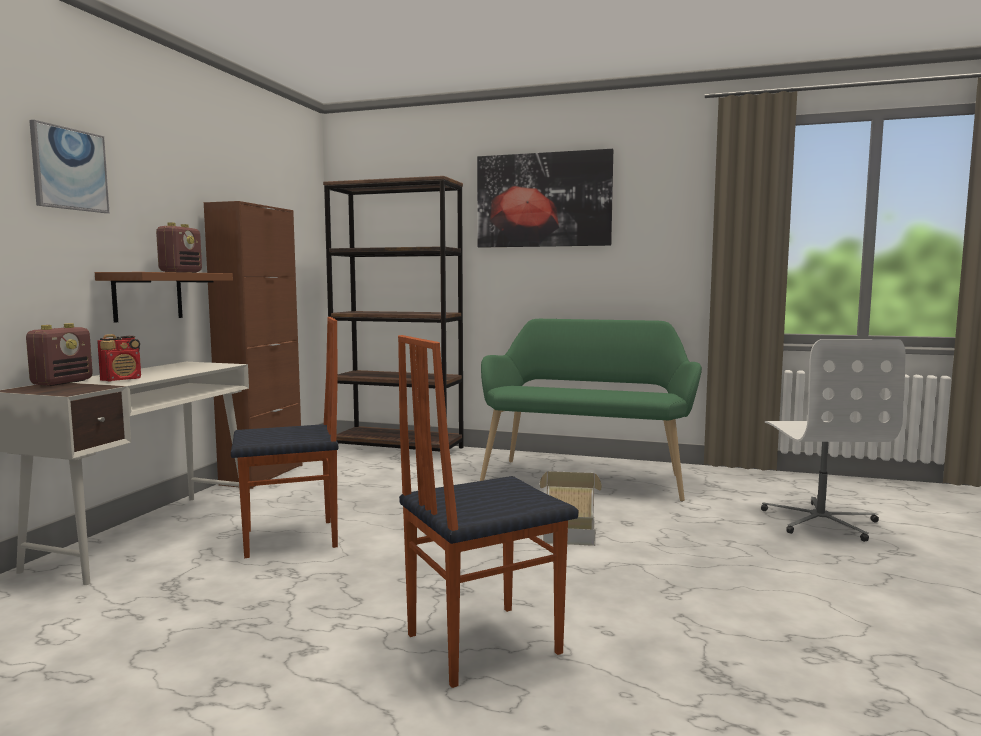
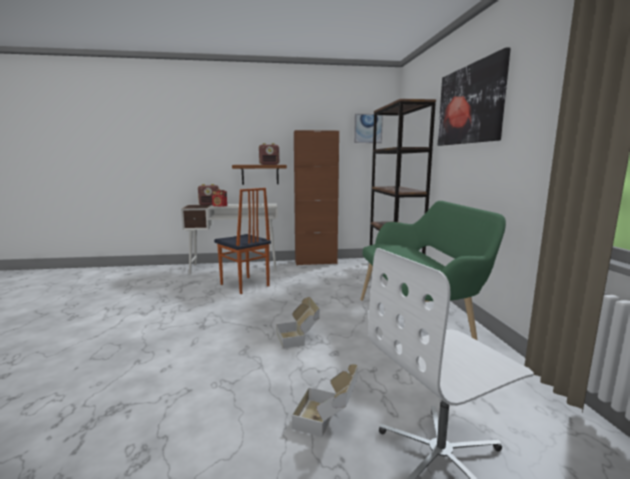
camera: 65 degrees right, 5 degrees up
picture [29,120,109,213] -> picture moved to [354,114,383,143]
chair [398,335,578,688] -> none
none -> cardboard box [292,364,358,437]

